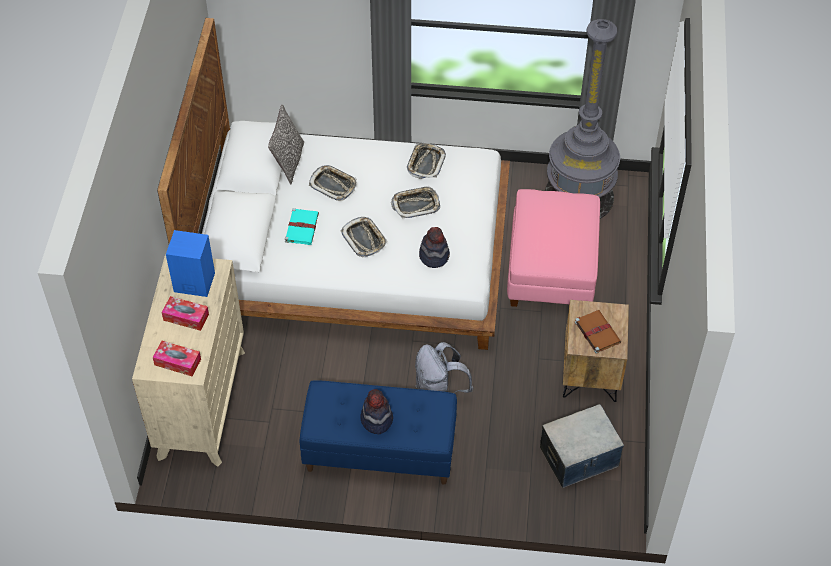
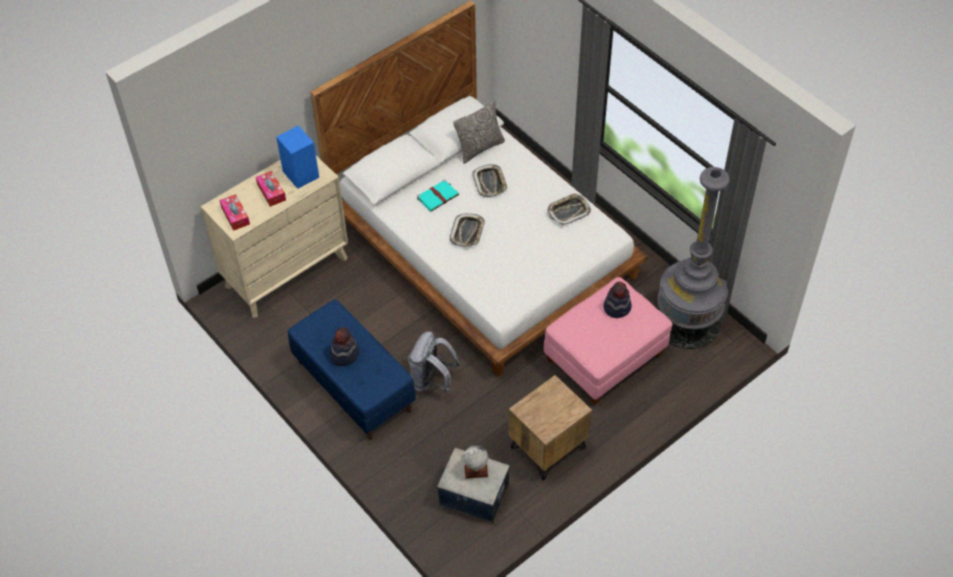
camera: 45 degrees right, 0 degrees up
tray [391,186,440,219] -> none
hat [419,227,450,268] -> hat moved to [604,281,632,318]
brown book [575,310,621,354] -> none
none -> globe [461,445,488,479]

